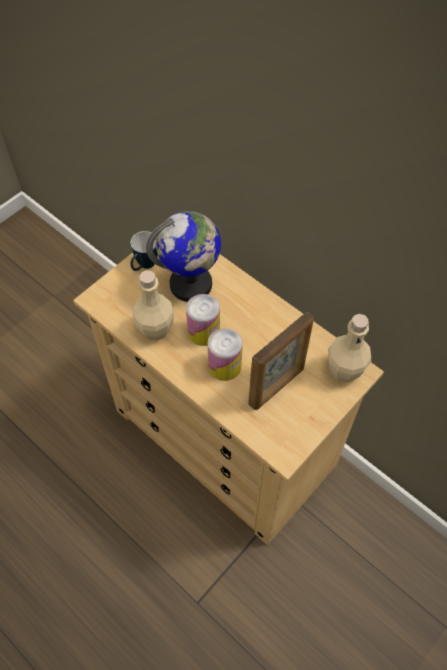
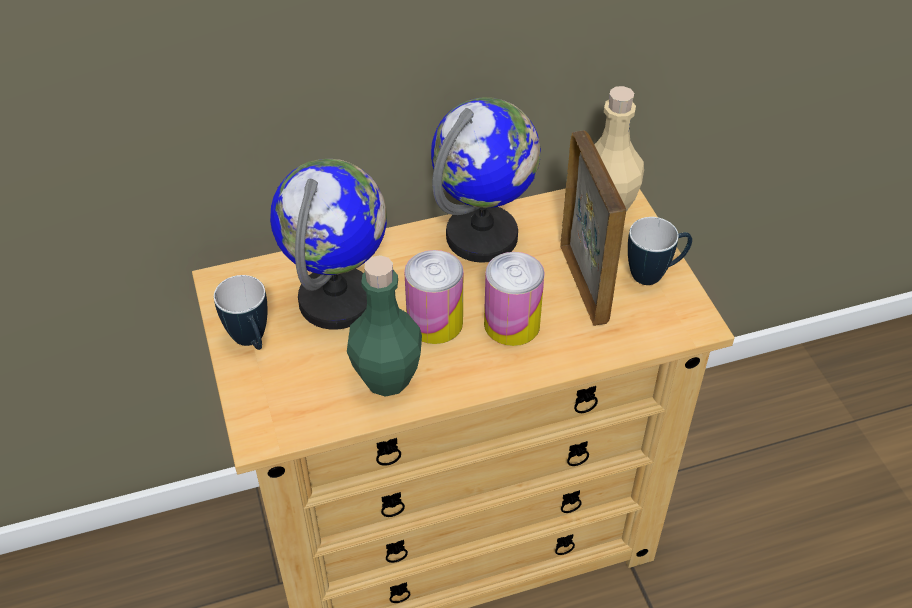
camera: 60 degrees left, 10 degrees down
beige bottle [132,270,174,341] -> green bottle [347,255,422,397]
none -> globe [431,97,541,263]
none -> mug [628,217,692,285]

